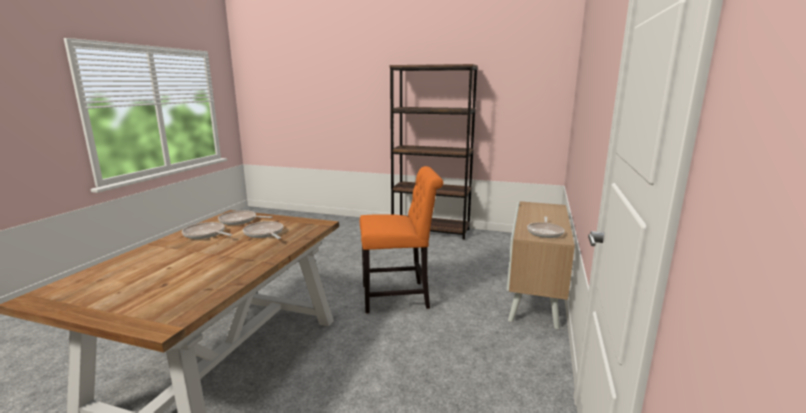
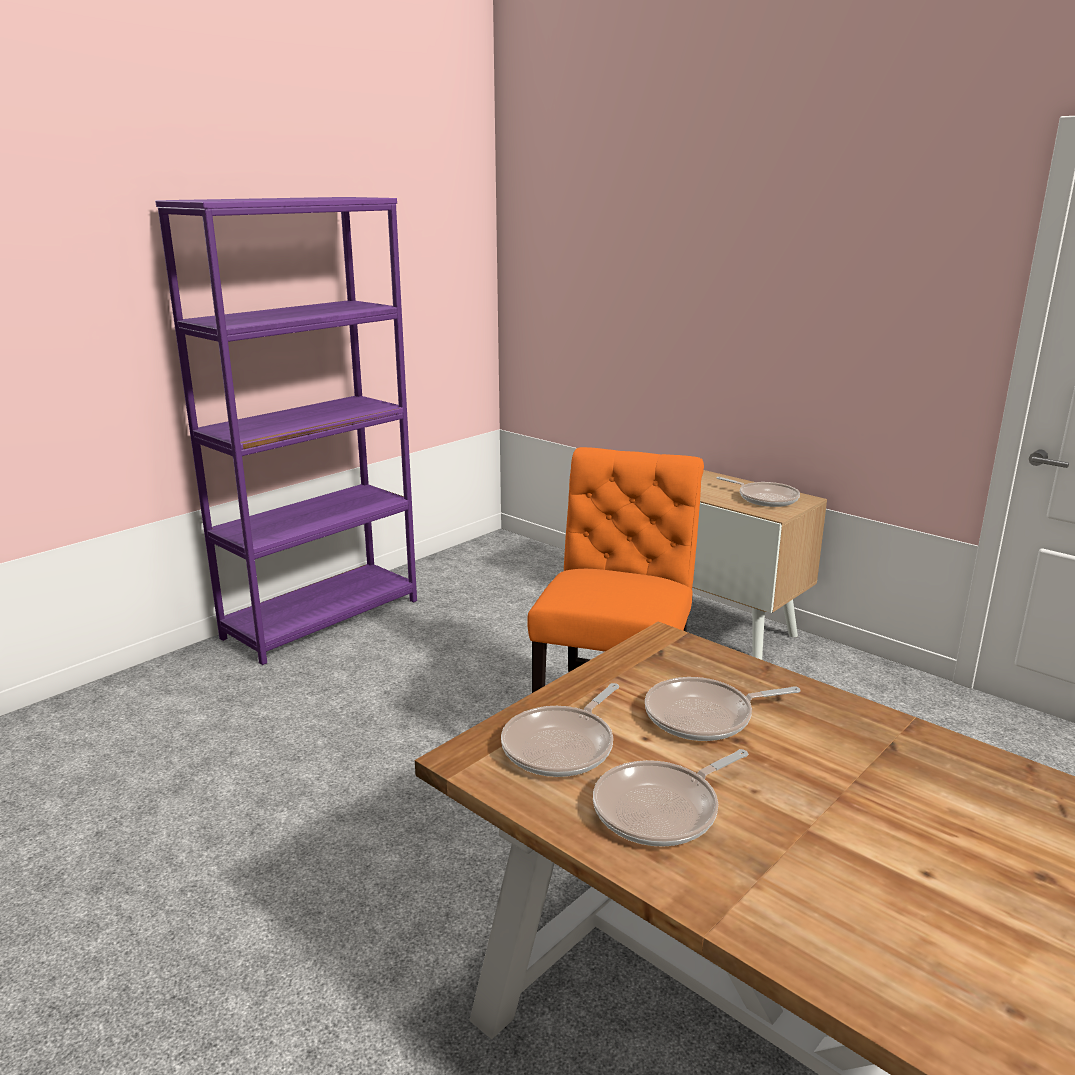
camera: 65 degrees left, 5 degrees up
brown bookcase [390,64,478,240] -> purple bookcase [155,197,417,665]

